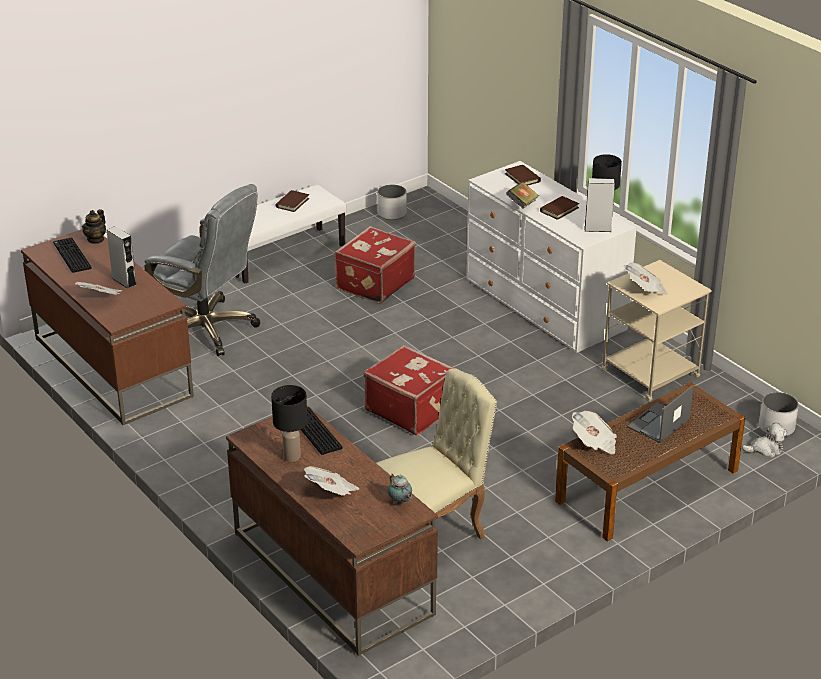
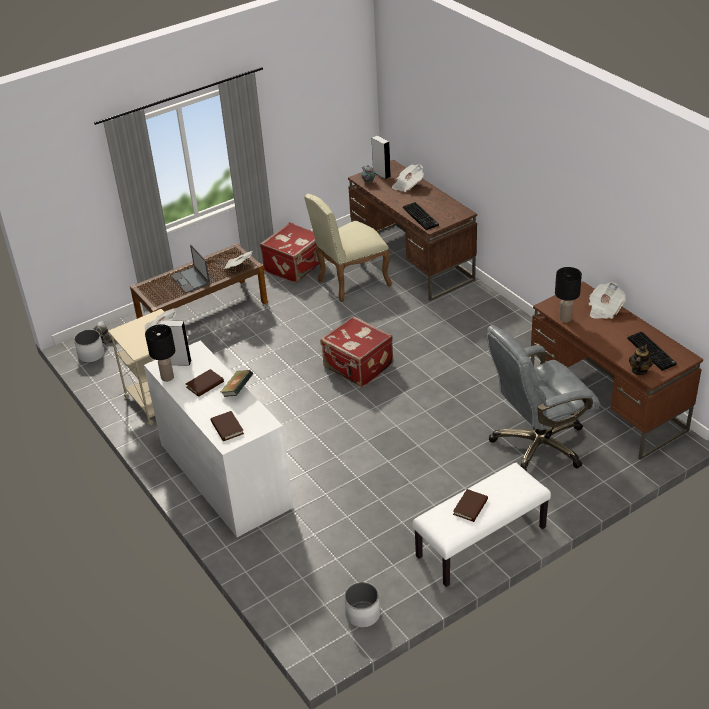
camera: 175 degrees left, 5 degrees up
grey speaker [107,226,137,289] -> grey speaker moved to [372,136,391,179]
grey office chair [142,184,260,356] -> grey office chair turned 60 degrees counterclockwise [487,325,600,471]
black table lamp [271,385,308,462] -> black table lamp moved to [555,267,582,322]
red suitcase [334,226,416,304] -> red suitcase moved to [260,222,325,283]
laptop [627,385,694,443] -> laptop turned 105 degrees clockwise [171,244,210,293]

